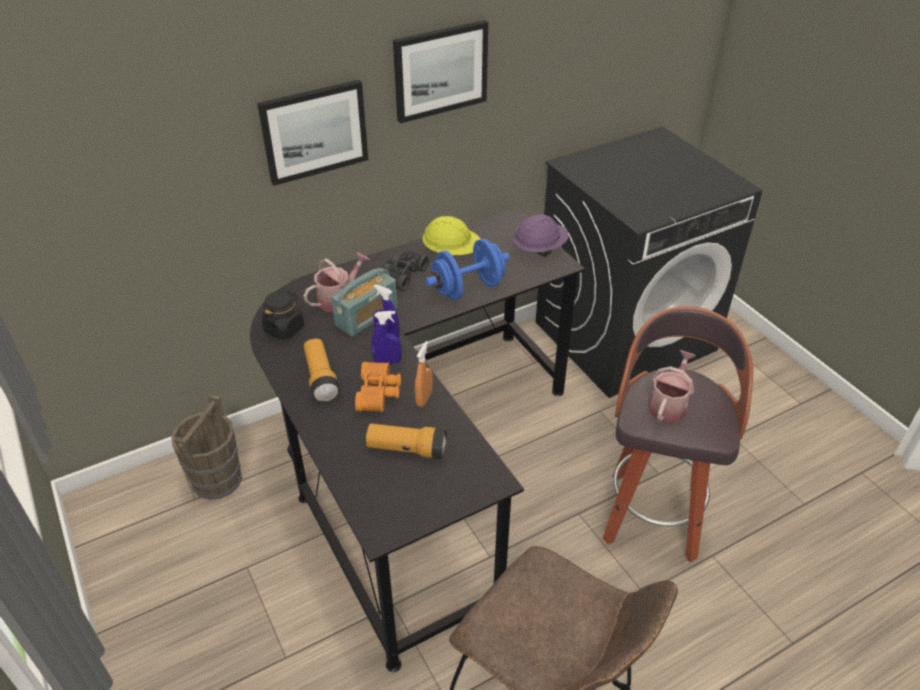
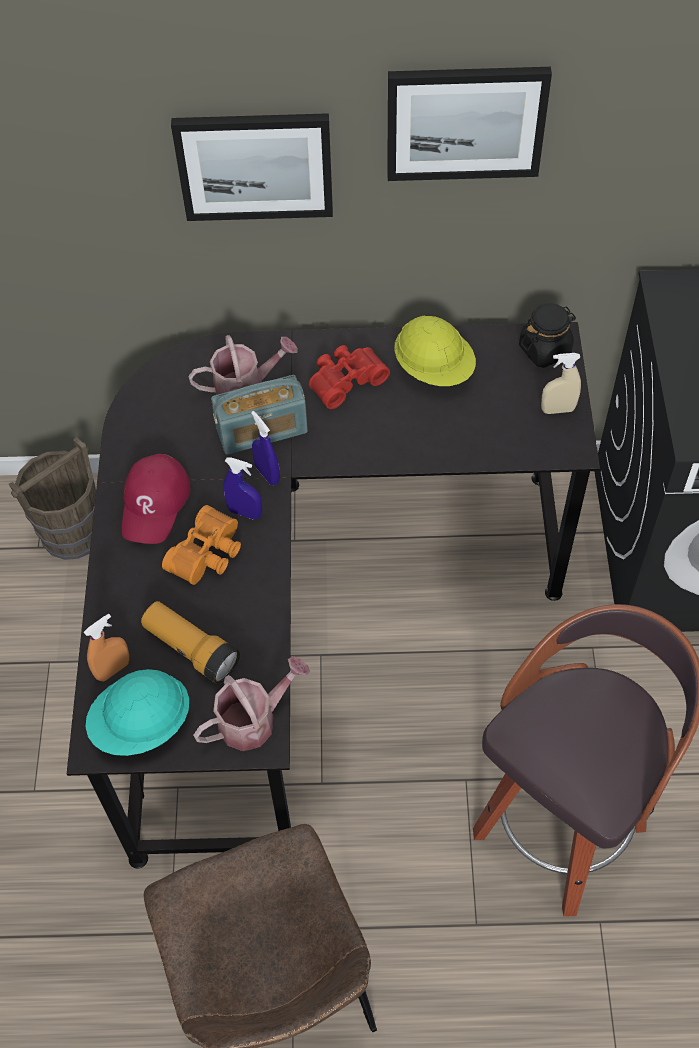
camera: 30 degrees right, 15 degrees up
black jar [262,291,304,340] -> black jar moved to [519,303,576,368]
flashlight [304,339,340,403] -> red cap [122,454,190,544]
black binoculars [380,250,429,291] -> red binoculars [309,345,390,409]
orange spray bottle [415,341,433,407] -> orange spray bottle moved to [84,614,129,682]
blue dumbbell [426,239,510,300] -> none
purple hard hat [513,214,569,257] -> beige spray bottle [541,353,581,414]
watering can [649,350,696,423] -> watering can moved to [193,656,310,751]
none -> turquoise hard hat [85,669,189,756]

